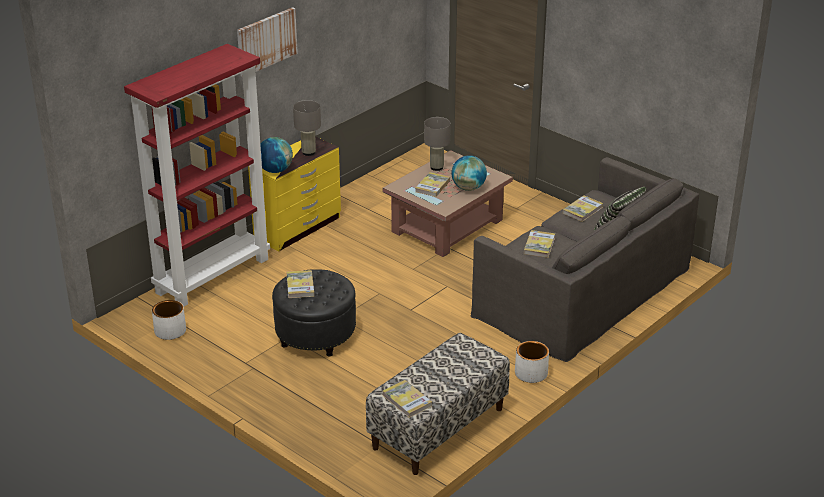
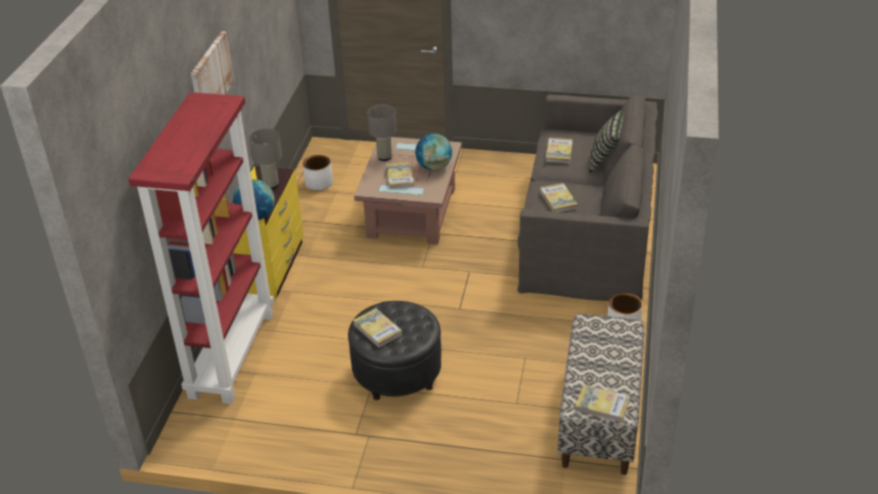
camera: 30 degrees left, 5 degrees up
white planter [152,300,186,340] -> white planter moved to [303,155,333,190]

